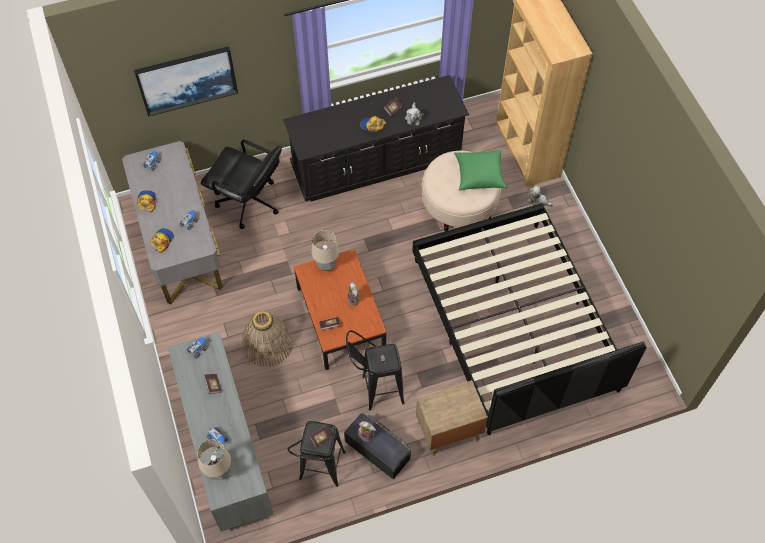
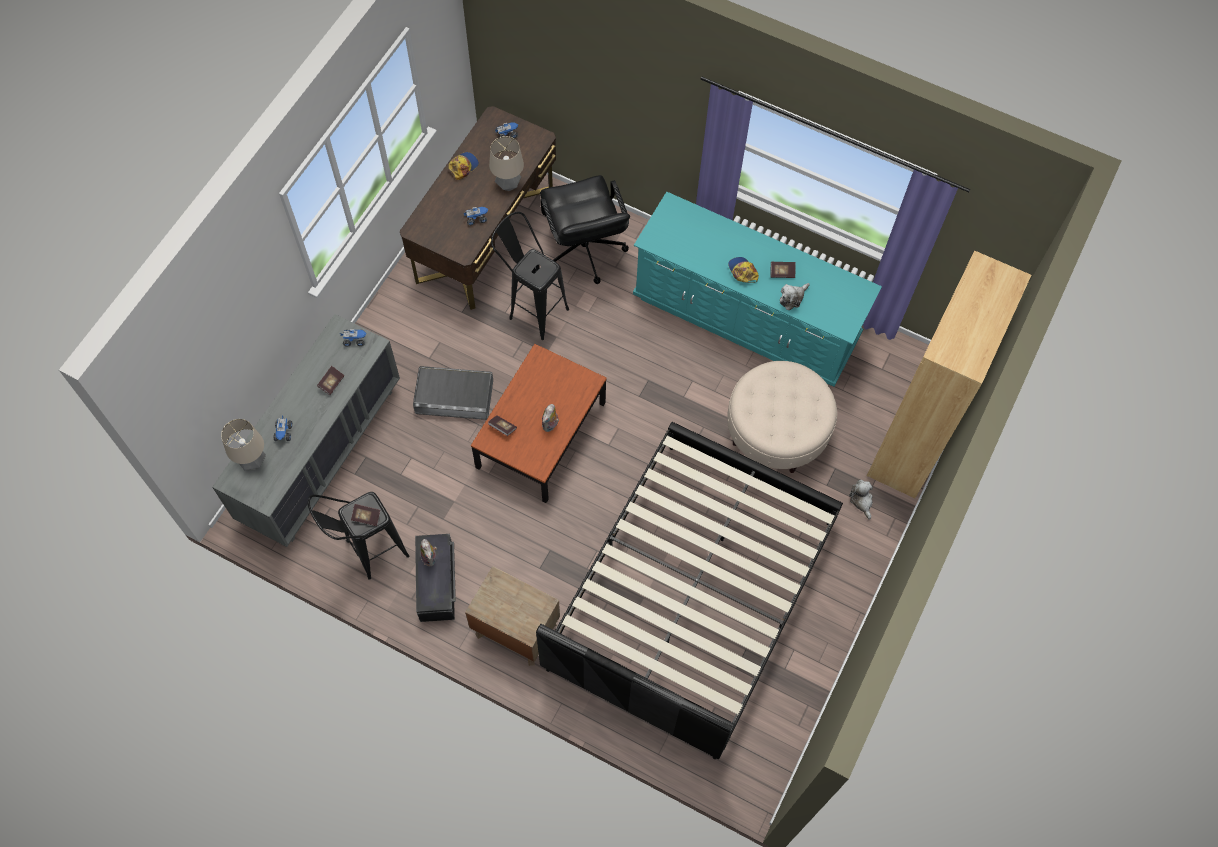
camera: 45 degrees right, 5 degrees up
grey desk [122,141,223,304] -> brown desk [400,106,556,310]
picture [134,46,238,117] -> none
cap [150,228,174,253] -> none
basket [242,311,293,367] -> grey storage box [413,366,493,420]
black dresser [283,75,469,202] -> turquoise dresser [633,192,882,387]
table lamp [311,230,339,271] -> table lamp moved to [489,136,524,191]
black stool [346,330,404,410] -> black stool moved to [491,212,569,340]
green pillow [454,150,507,191] -> none

